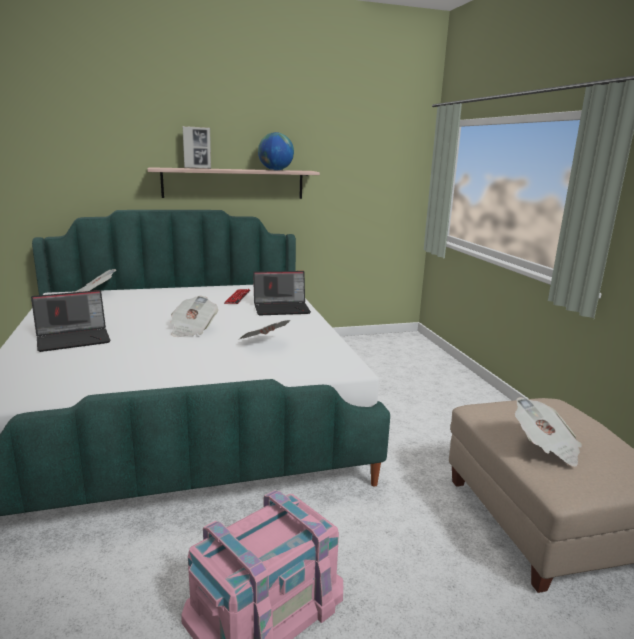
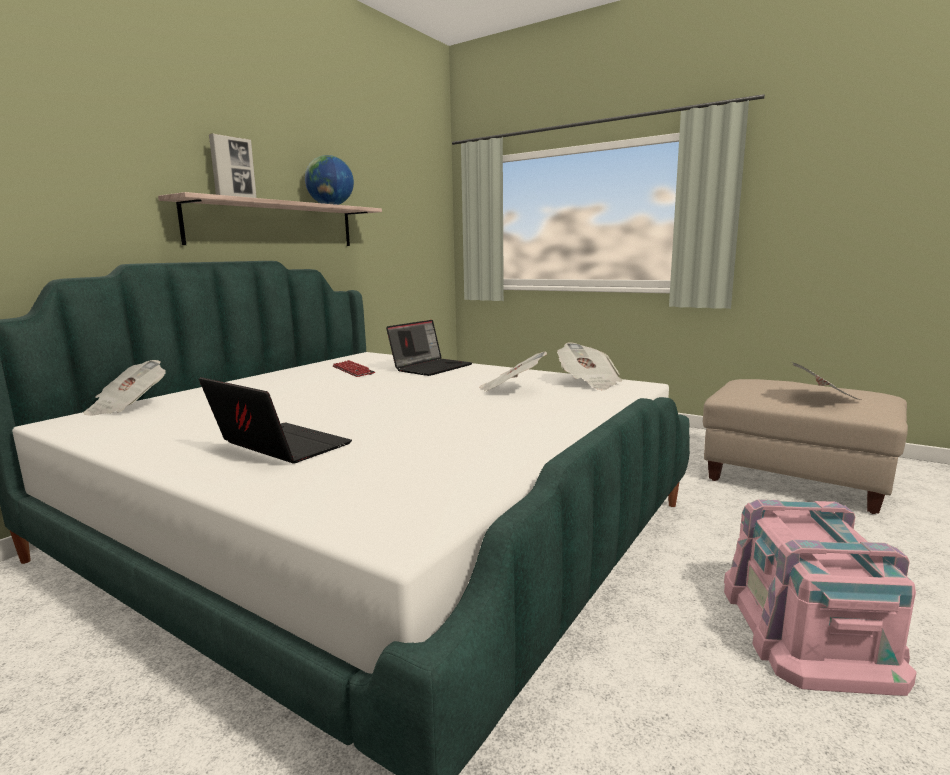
camera: 40 degrees left, 5 degrees down
laptop [31,290,111,352] -> laptop turned 75 degrees counterclockwise [199,377,352,463]
newspaper [170,296,218,337] -> newspaper moved to [557,342,622,390]

